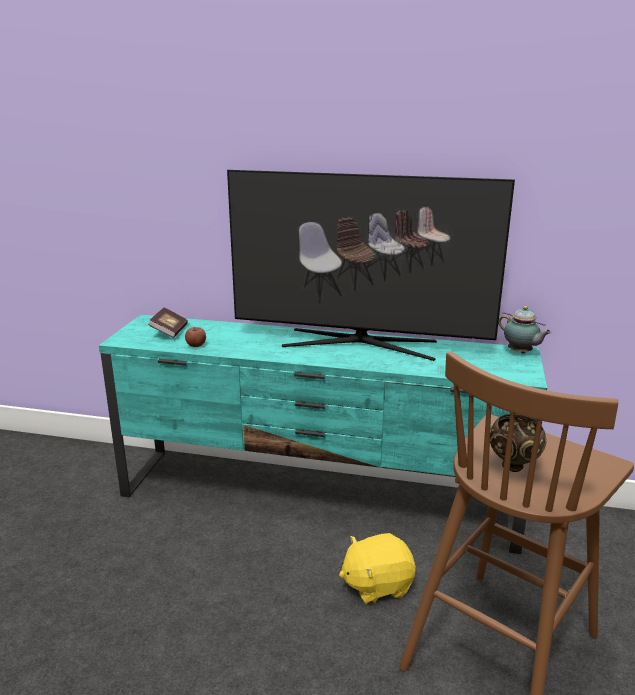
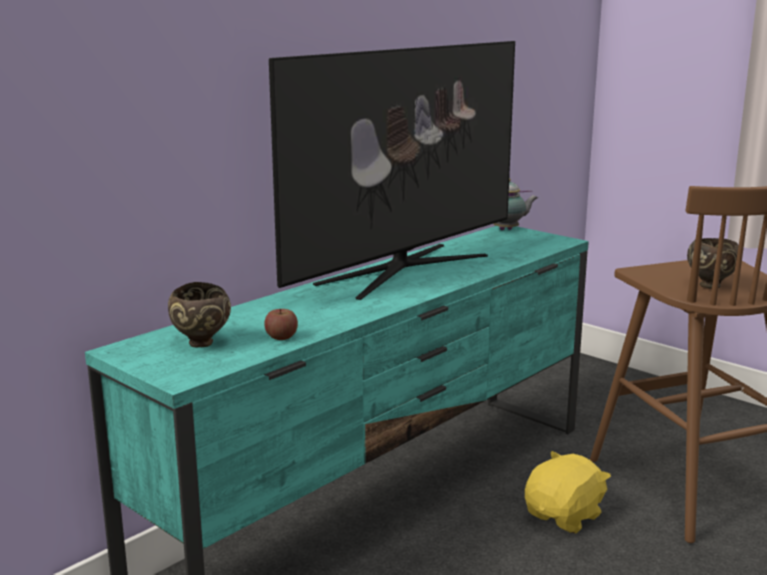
camera: 60 degrees left, 5 degrees down
book [148,307,188,338] -> brown bowl [168,282,231,347]
yellow plush toy [339,533,416,604] -> yellow plush toy turned 150 degrees counterclockwise [525,451,611,534]

